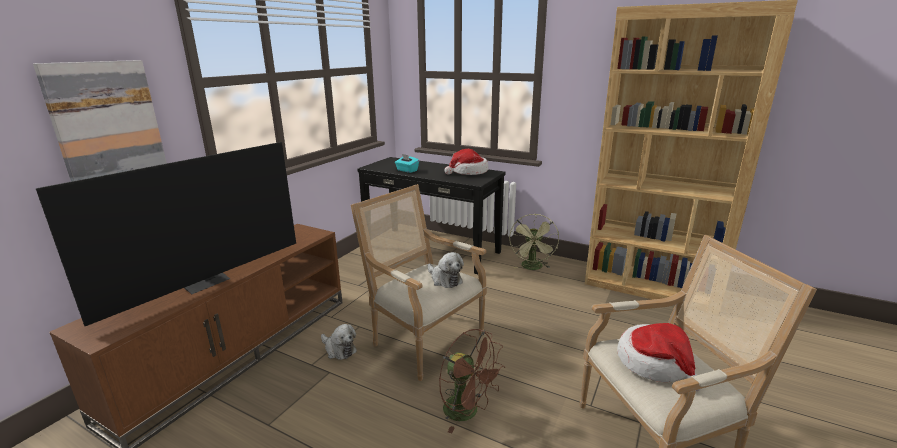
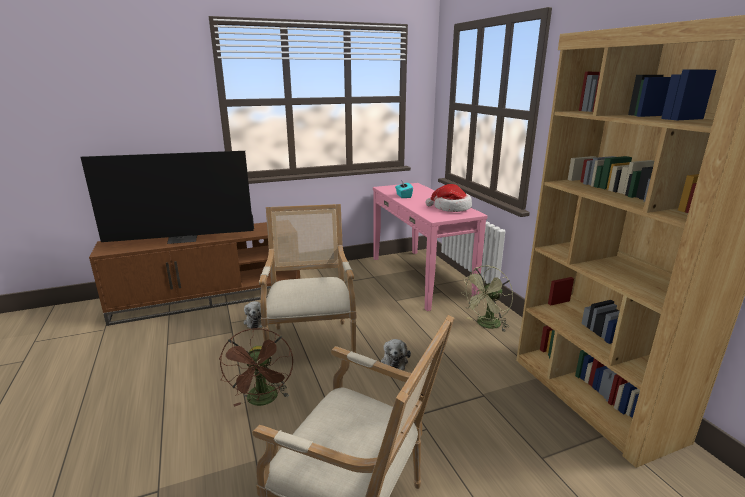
camera: 40 degrees right, 0 degrees up
picture [33,60,167,182] -> none
black console table [357,157,505,274] -> pink console table [373,183,488,311]
plush toy [428,252,464,288] -> plush toy moved to [381,339,411,370]
hat [617,323,701,391] -> none

